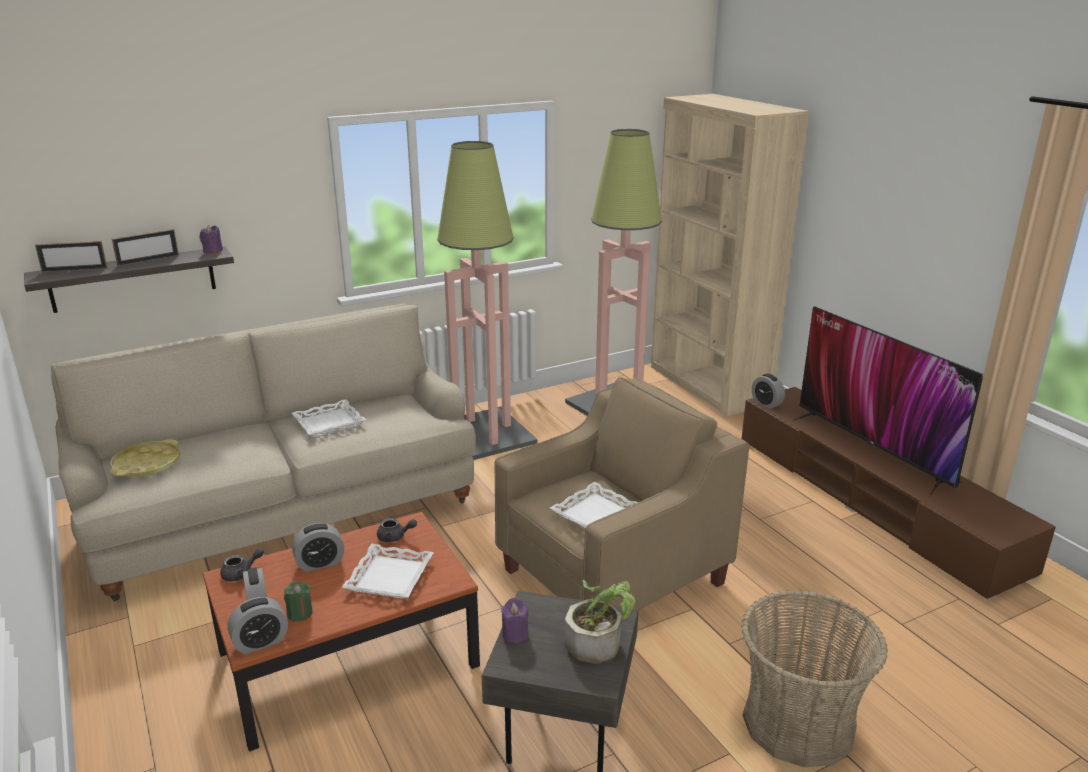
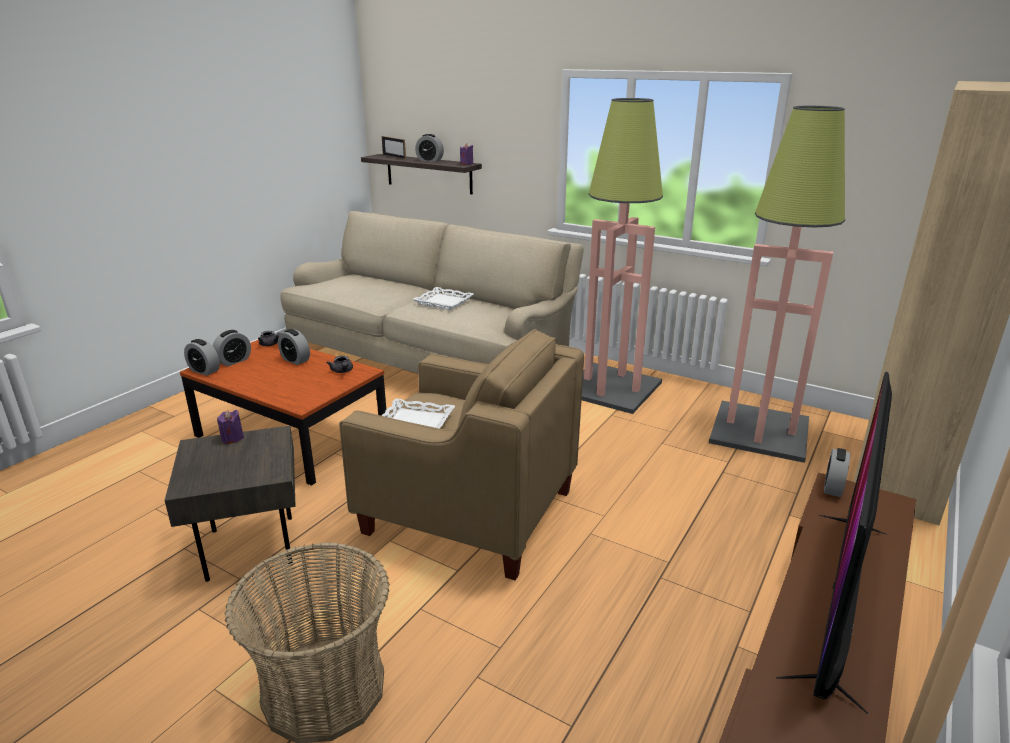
camera: 60 degrees right, 0 degrees up
yellow tray [110,439,180,477] -> none
picture frame [112,229,179,266] -> alarm clock [415,134,444,162]
green candle [284,582,313,622] -> none
white tray [342,544,434,599] -> none
potted plant [565,579,635,664] -> none

